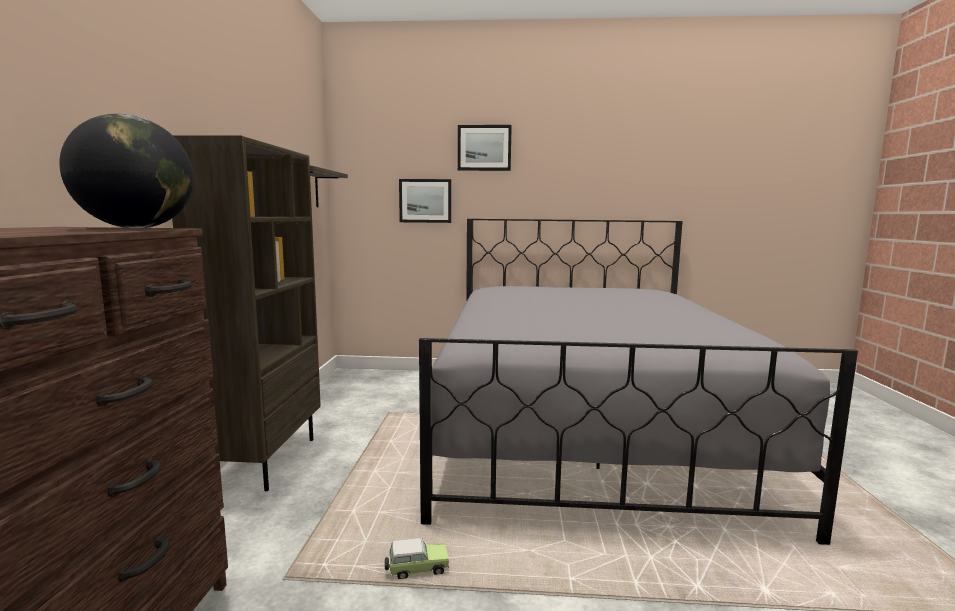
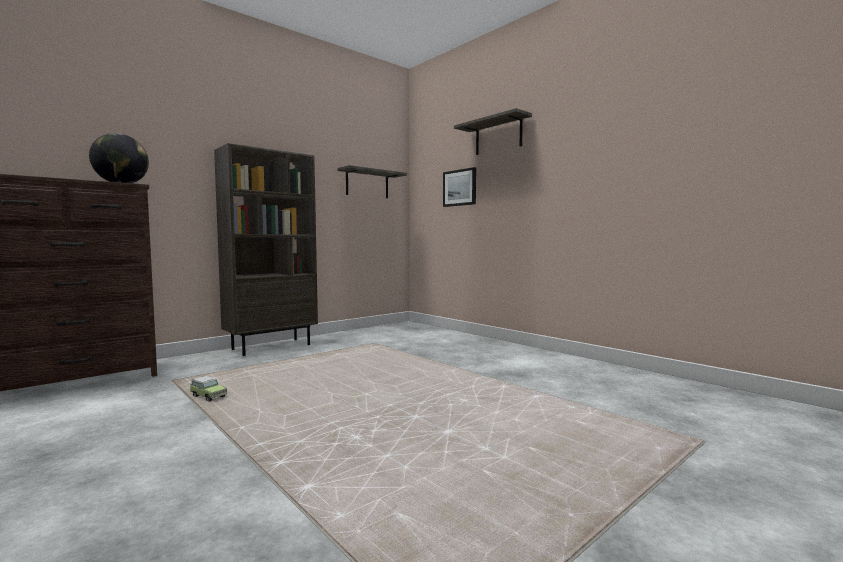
camera: 45 degrees right, 5 degrees down
grey bed [419,219,858,545] -> none
picture [458,125,512,171] -> shelf [454,108,532,155]

